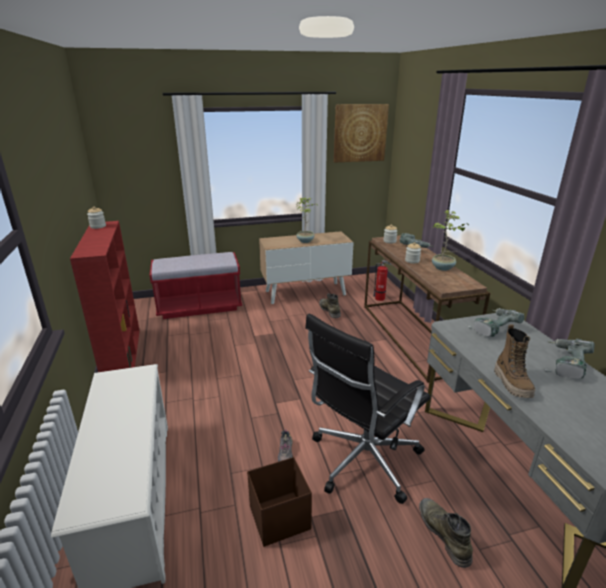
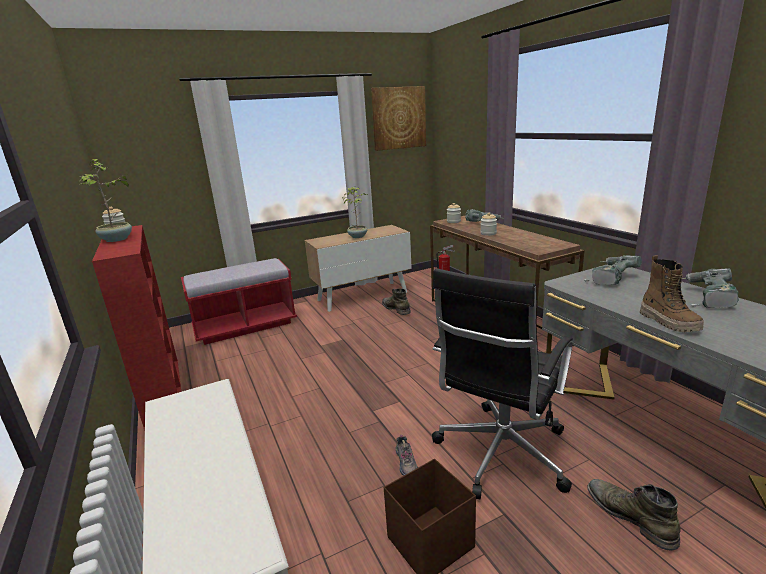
camera: 10 degrees left, 5 degrees down
potted plant [432,210,469,271] -> potted plant moved to [80,159,132,242]

